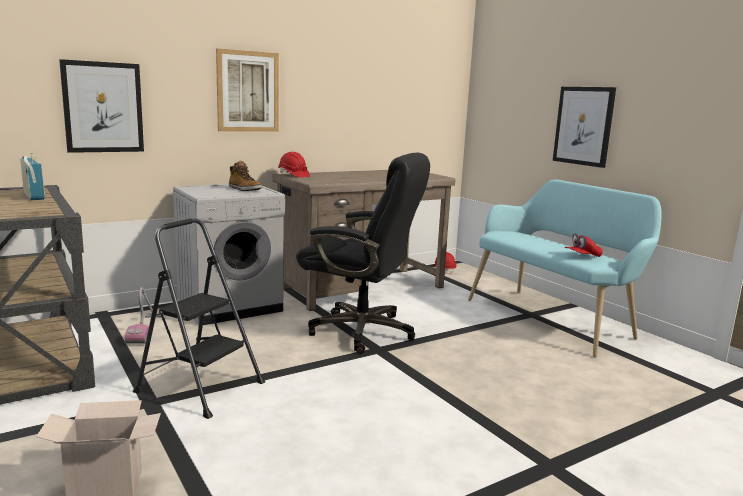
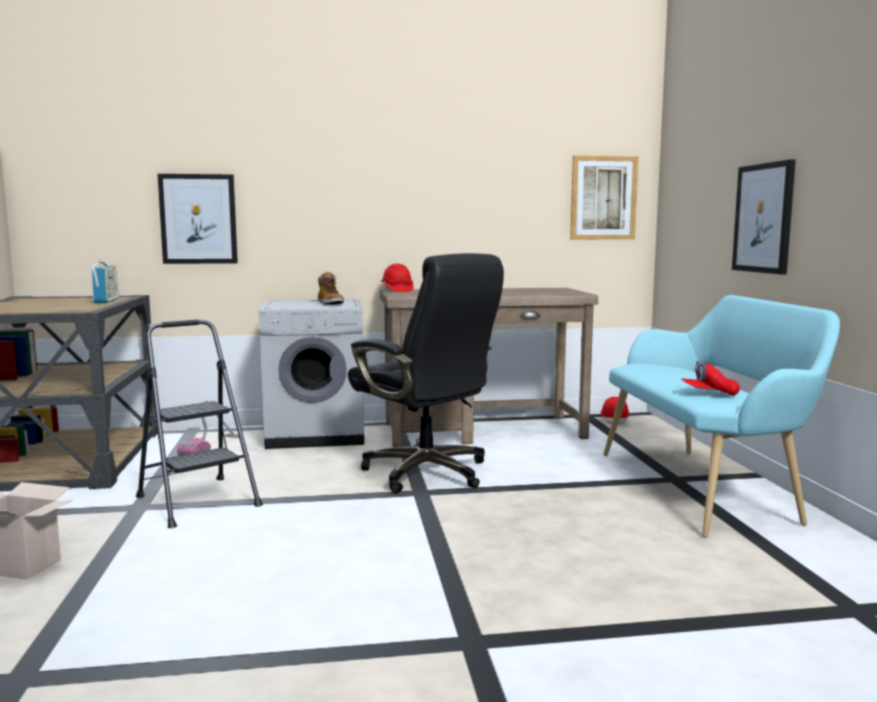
camera: 25 degrees right, 5 degrees down
picture [216,48,279,132] -> picture moved to [570,156,638,240]

